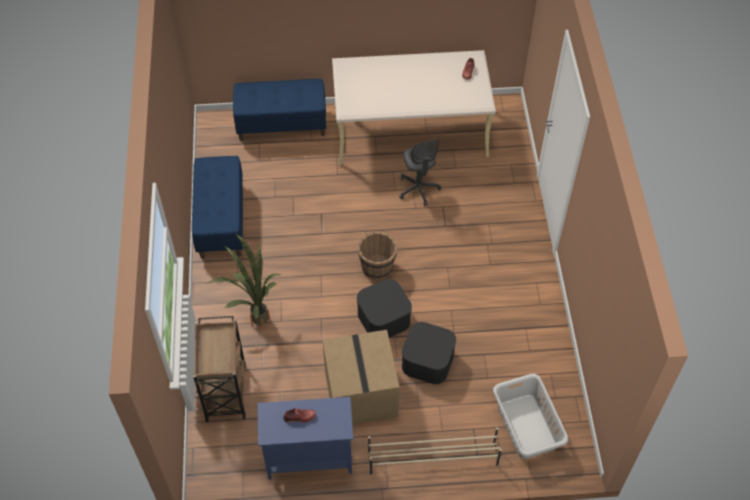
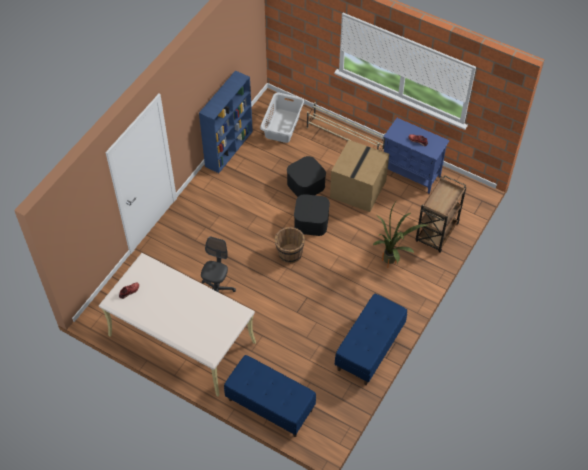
camera: 145 degrees left, 0 degrees up
none -> blue bookcase [199,70,253,173]

